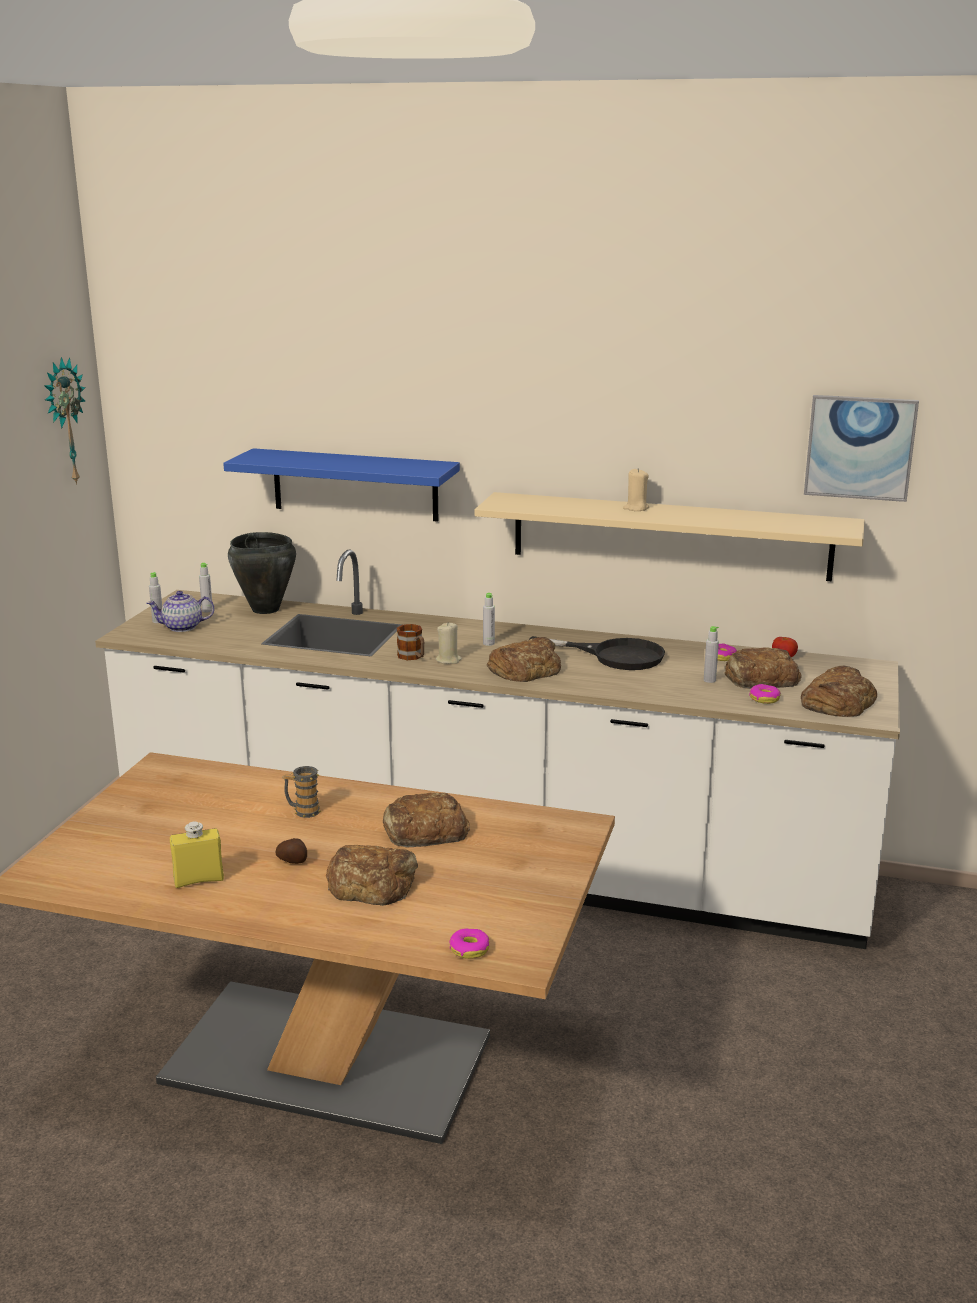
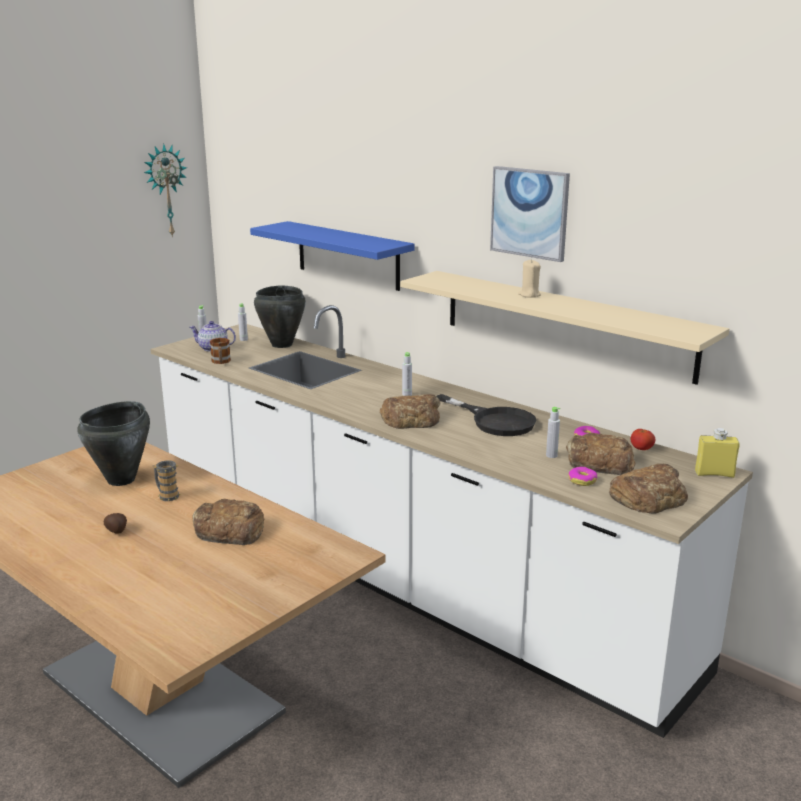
camera: 25 degrees right, 0 degrees up
yellow bottle [170,822,224,888] -> yellow bottle moved to [695,428,740,478]
bread [326,845,418,906] -> none
mug [397,624,424,660] -> mug moved to [210,338,231,364]
beige candle [436,622,462,664] -> none
donut [449,928,490,959] -> none
picture [804,395,919,502] -> picture moved to [490,166,570,262]
none -> black cooking pot [77,401,150,486]

